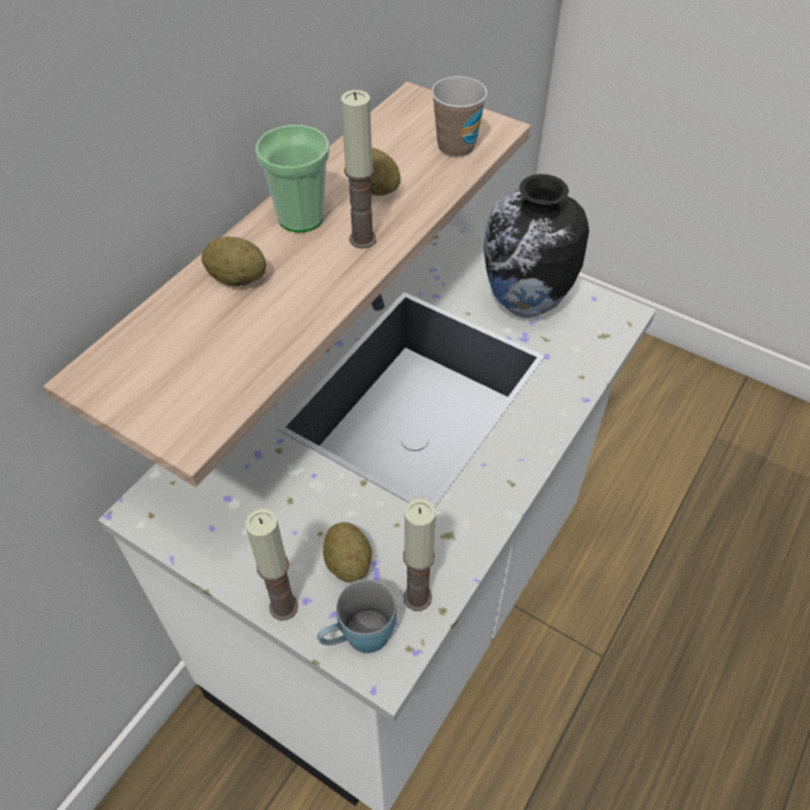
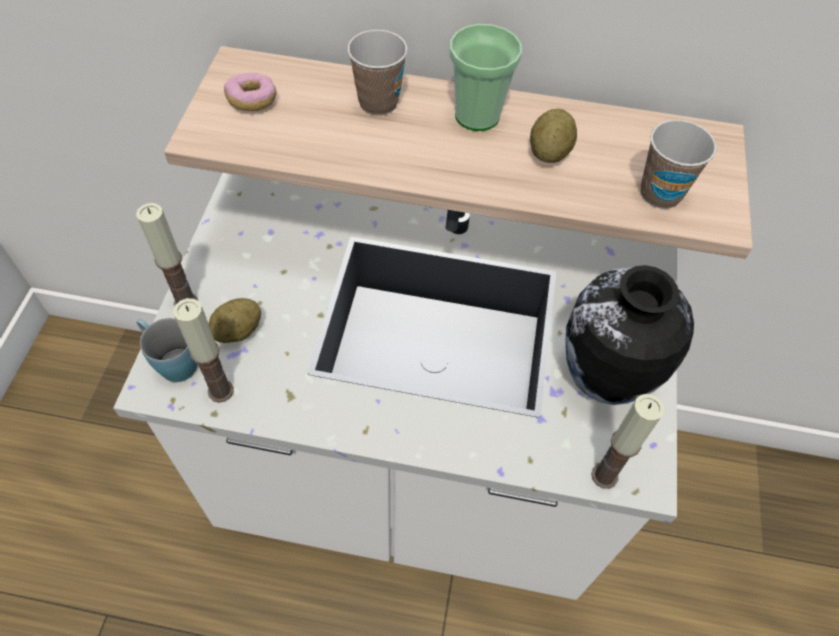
camera: 65 degrees right, 5 degrees up
potato [202,237,266,286] -> cup [347,30,408,115]
candle [341,90,376,249] -> candle moved to [591,394,664,489]
none -> donut [224,73,276,111]

